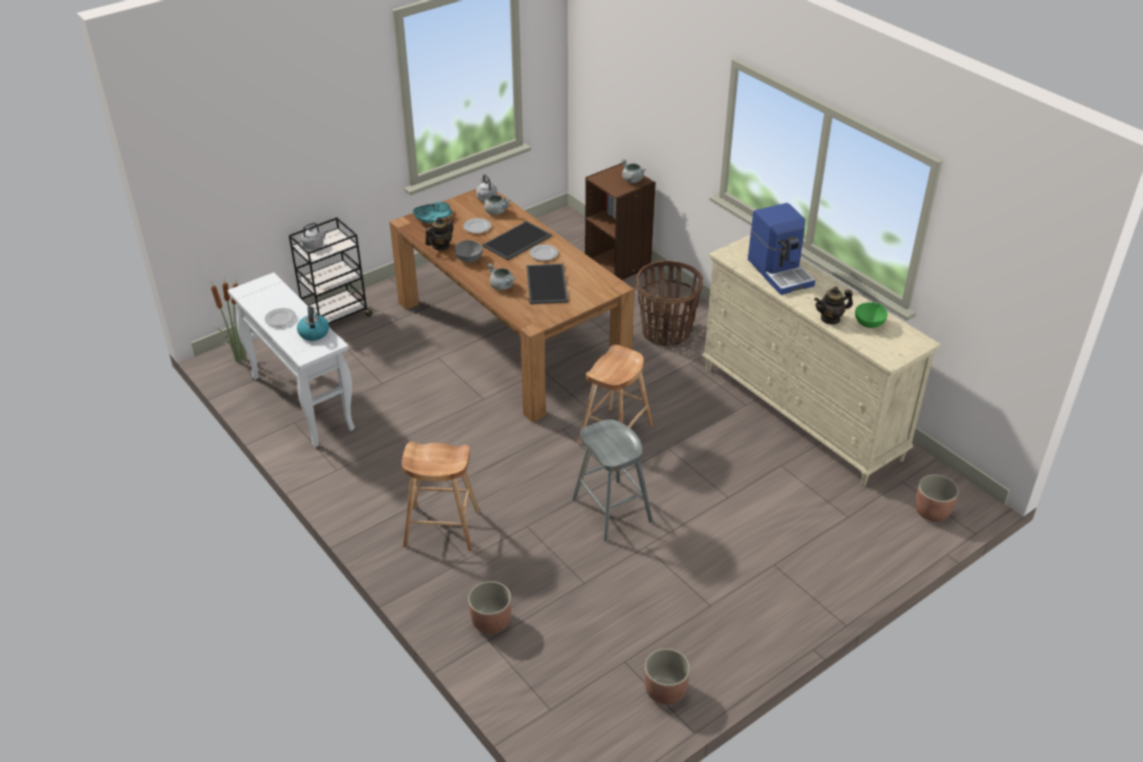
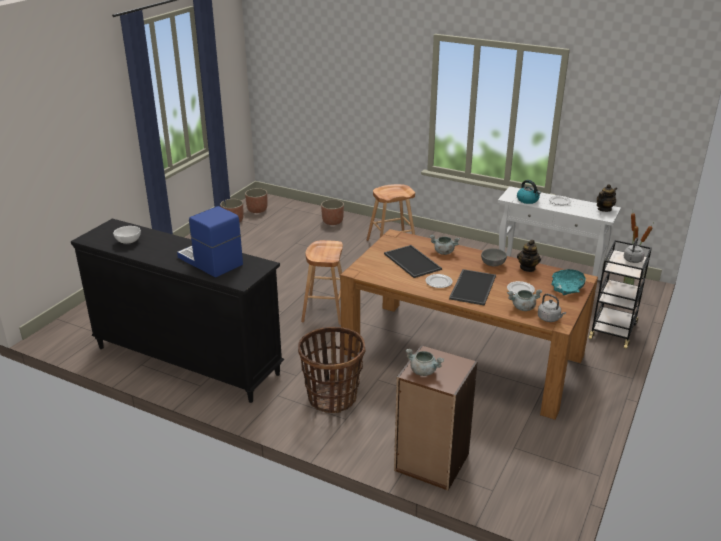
camera: 155 degrees right, 10 degrees down
grey stool [572,419,653,542] -> none
beige dresser [702,235,941,486] -> black dresser [71,219,284,403]
teapot [814,287,853,325] -> teapot moved to [597,184,617,212]
green bowl [855,302,888,328] -> white bowl [113,226,141,244]
planter [915,474,959,522] -> planter moved to [245,188,267,213]

